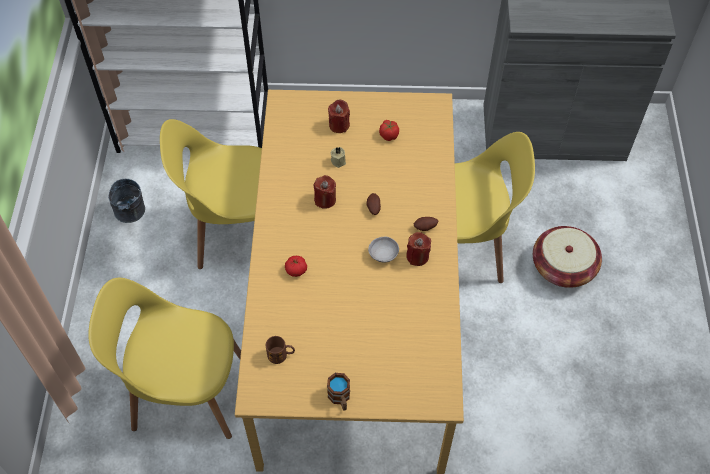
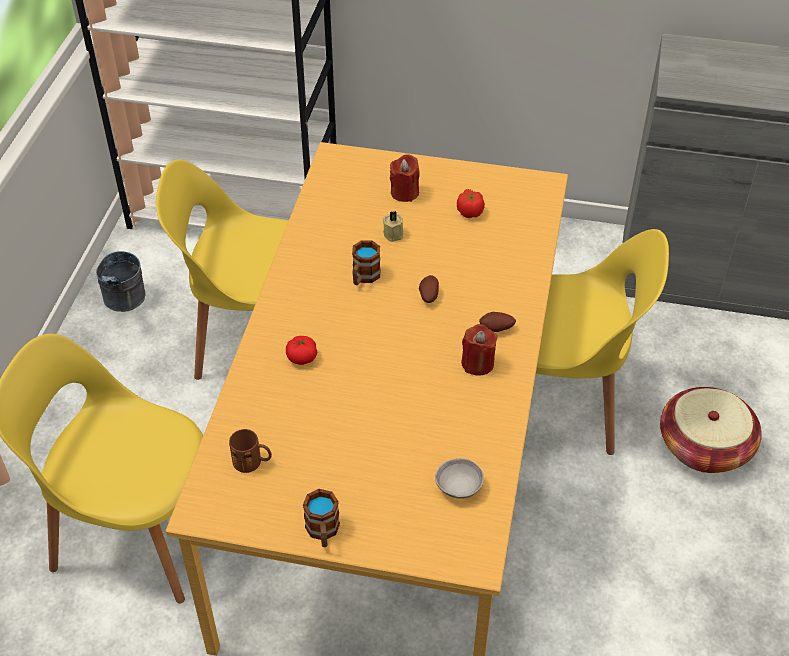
camera: 10 degrees right, 10 degrees down
red candle [313,175,336,209] -> mug [352,240,381,285]
grey bowl [368,237,399,263] -> grey bowl moved to [435,458,484,499]

